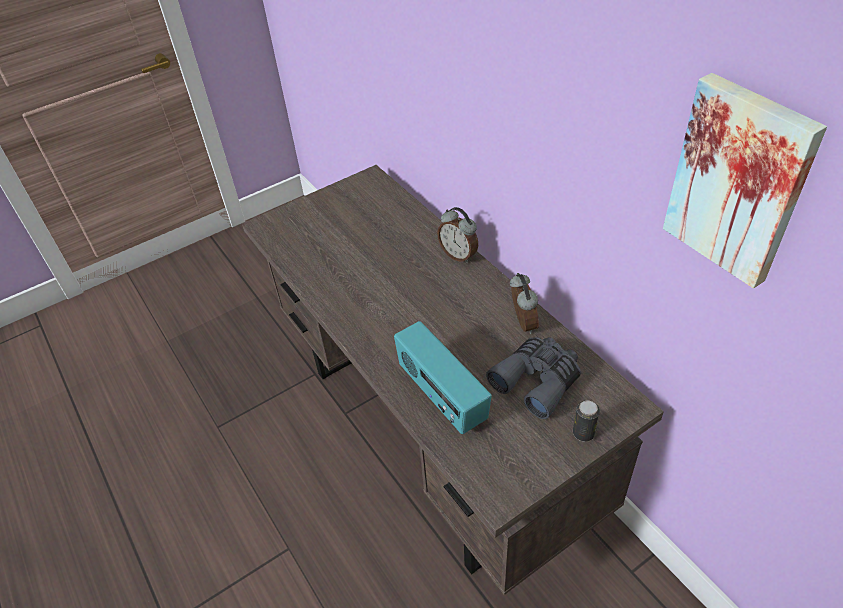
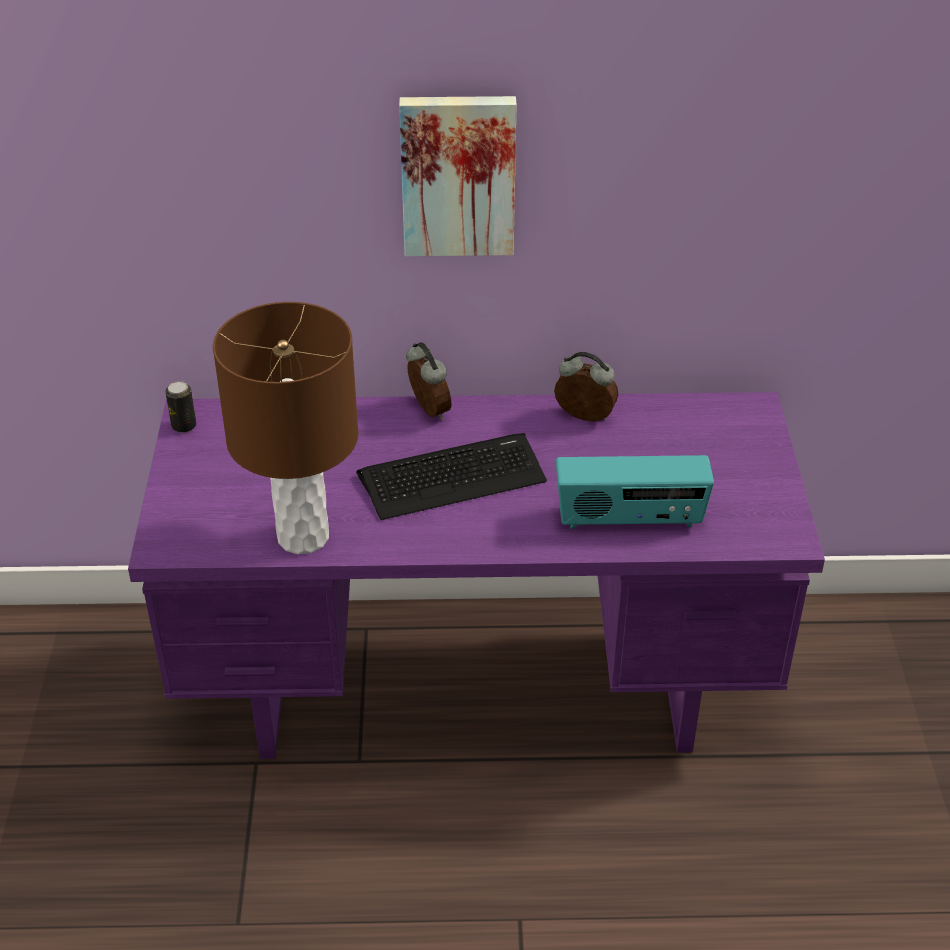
camera: 60 degrees left, 5 degrees down
brown desk [242,165,664,595] -> purple desk [128,392,825,759]
alarm clock [437,207,478,263] -> alarm clock turned 105 degrees counterclockwise [406,342,451,420]
grey binoculars [486,337,581,419] -> none
can [573,400,600,441] -> can moved to [165,381,196,433]
picture [663,73,827,288] -> picture moved to [399,96,517,256]
none -> brown table lamp [213,302,359,555]
none -> keyboard [356,433,547,520]

